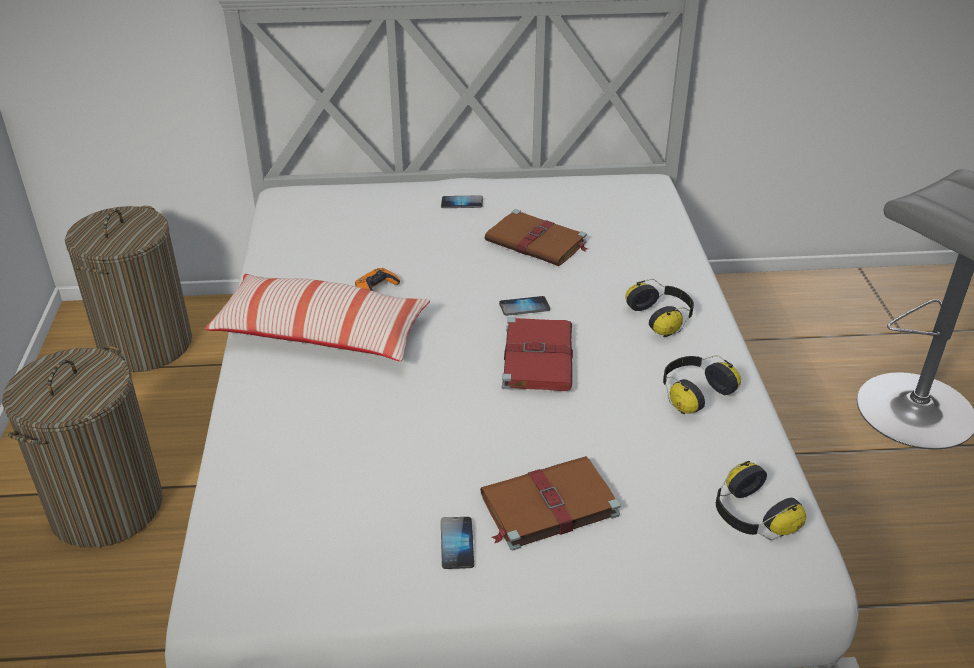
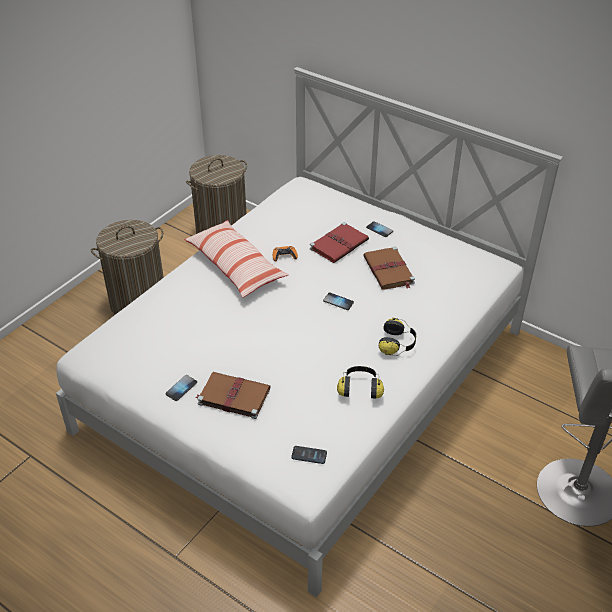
camera: 40 degrees right, 5 degrees up
red book [502,317,573,391] -> red book moved to [310,222,369,263]
headphones [716,461,806,540] -> phone [291,446,327,464]

